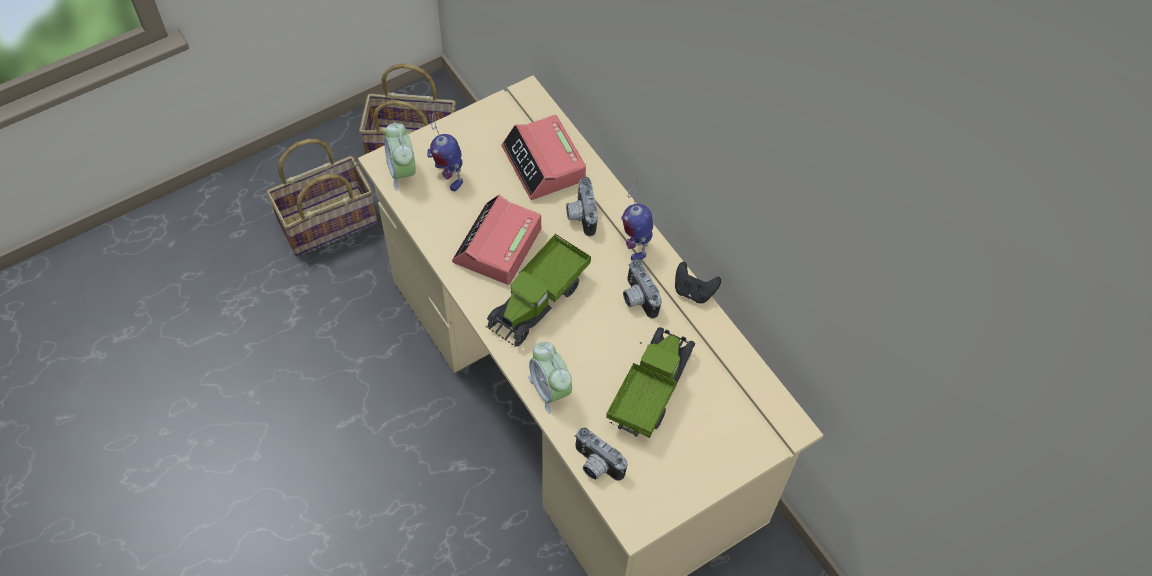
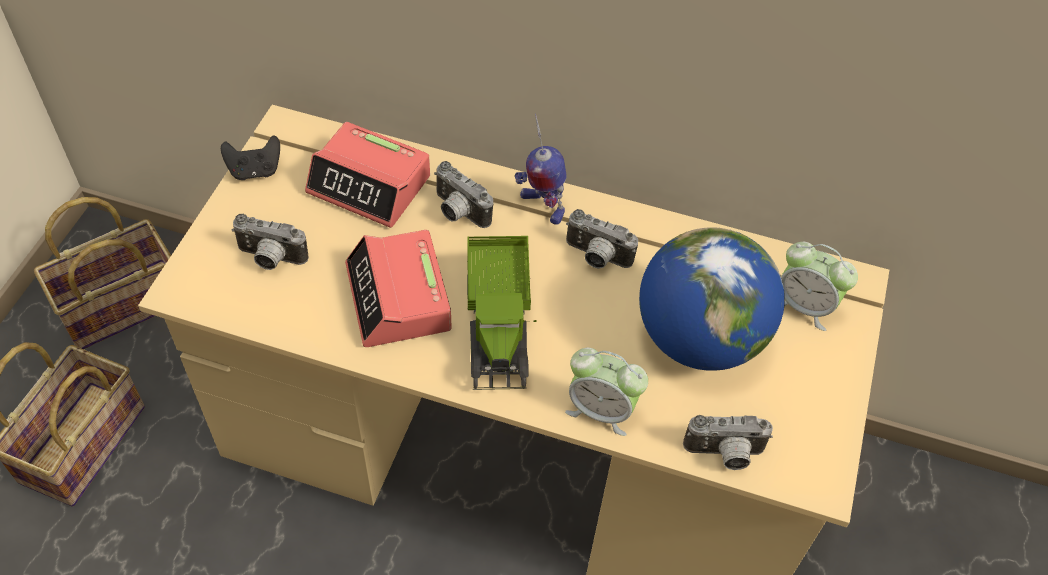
camera: 40 degrees left, 5 degrees down
alarm clock [384,123,416,191] -> alarm clock moved to [781,242,858,331]
toy robot [427,112,463,191] -> camera [231,214,309,270]
toy truck [606,327,695,438] -> globe [639,227,785,371]
black game controller [675,262,721,303] -> black game controller moved to [221,136,280,180]

